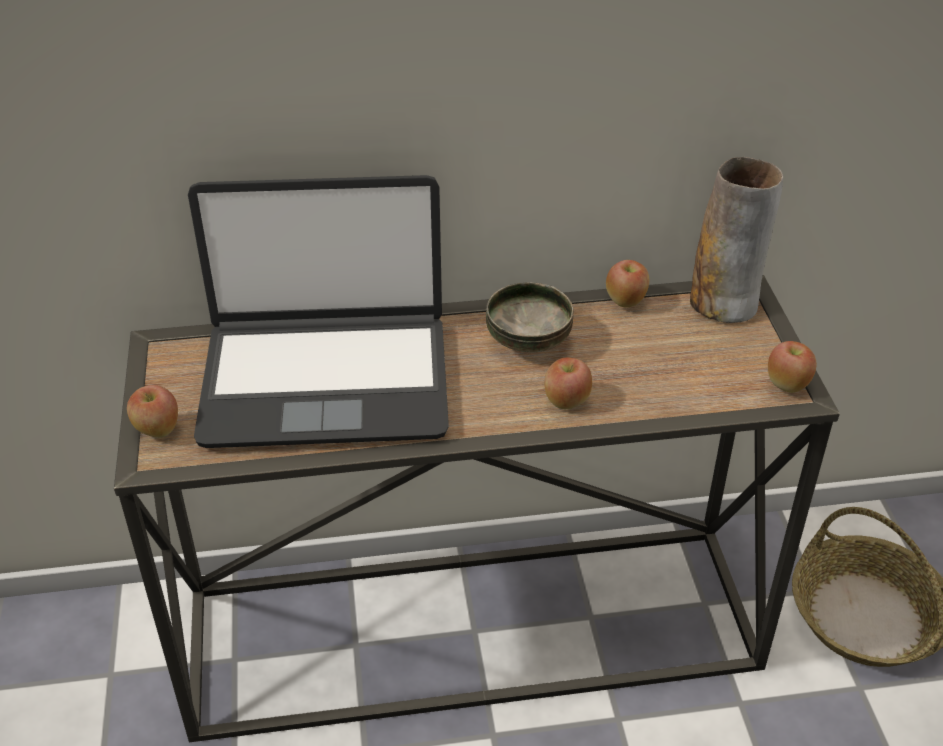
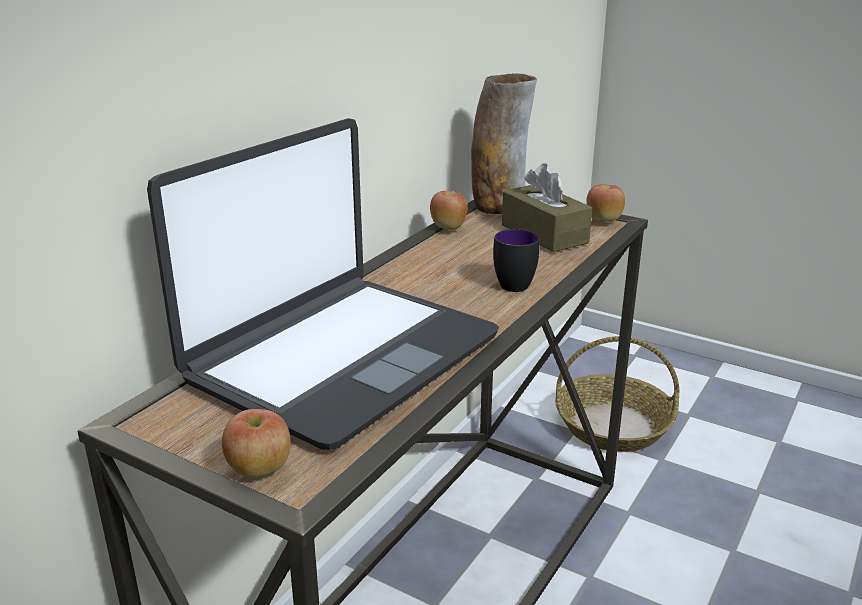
camera: 50 degrees left, 15 degrees down
bowl [486,282,574,353] -> none
apple [544,358,592,409] -> mug [493,229,539,292]
none -> brown tissue box [502,163,592,252]

